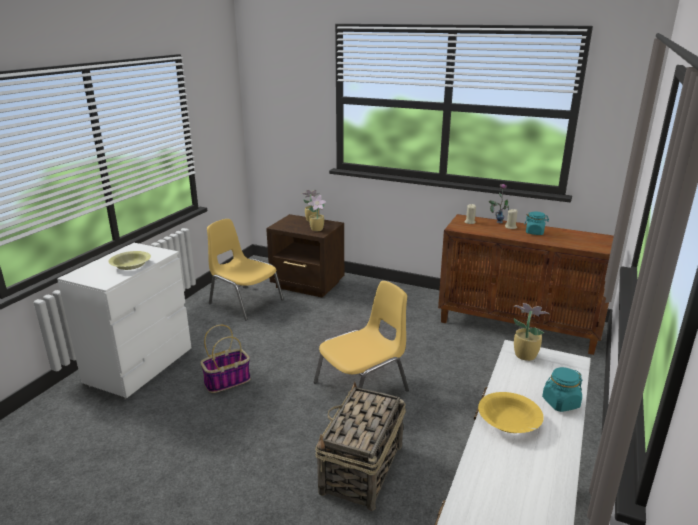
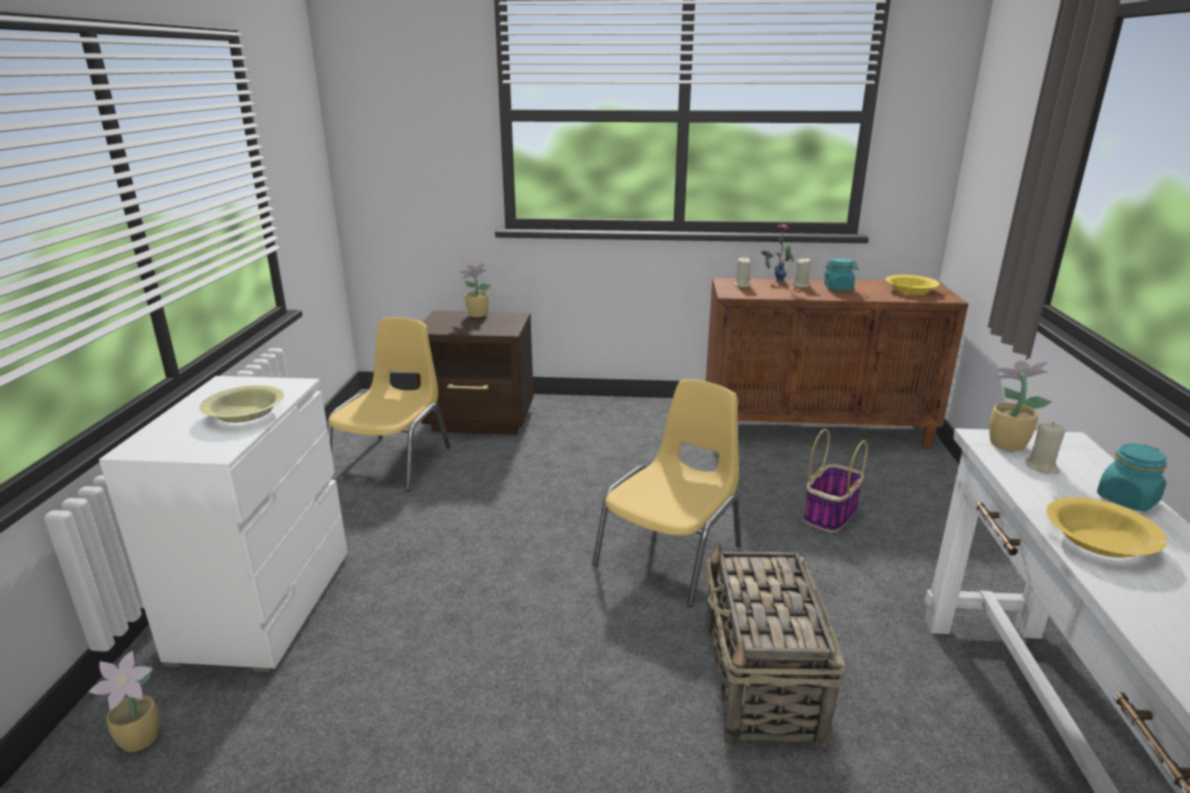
camera: 20 degrees left, 0 degrees up
basket [201,325,250,393] -> basket moved to [804,429,868,533]
yellow chair [207,219,284,321] -> yellow chair turned 90 degrees clockwise [327,317,450,491]
potted plant [308,195,326,231] -> potted plant moved to [88,651,159,752]
none -> yellow bowl [886,275,940,294]
none -> beige candle [1025,422,1065,474]

